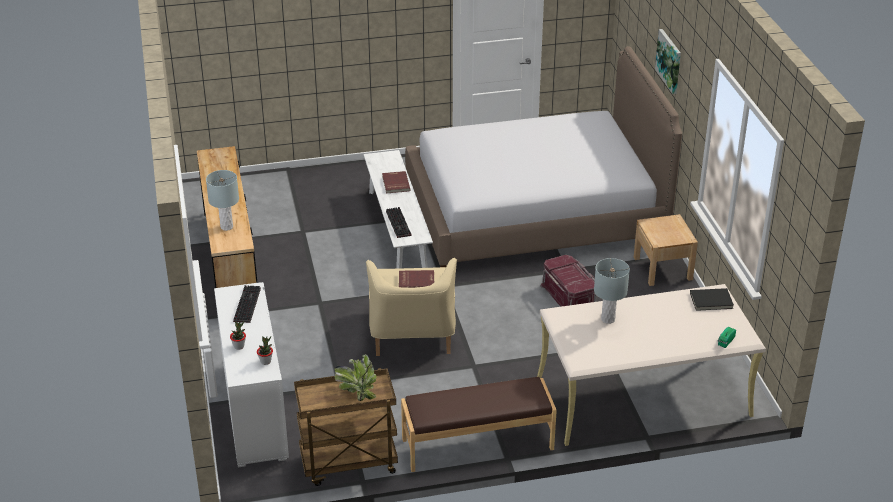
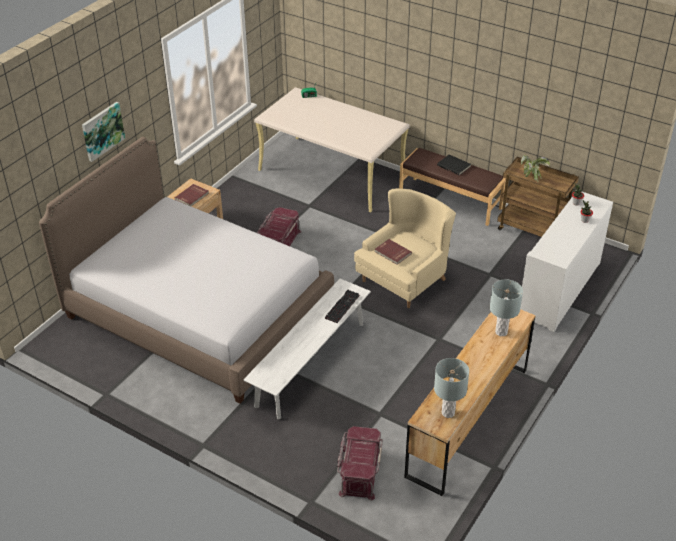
camera: 135 degrees left, 5 degrees up
keyboard [233,285,261,323] -> none
red book [382,171,410,193] -> red book moved to [175,184,209,207]
grey table lamp [594,258,630,324] -> grey table lamp moved to [434,358,469,418]
black book [690,288,734,311] -> black book moved to [437,154,471,176]
none -> red storage box [337,426,383,501]

